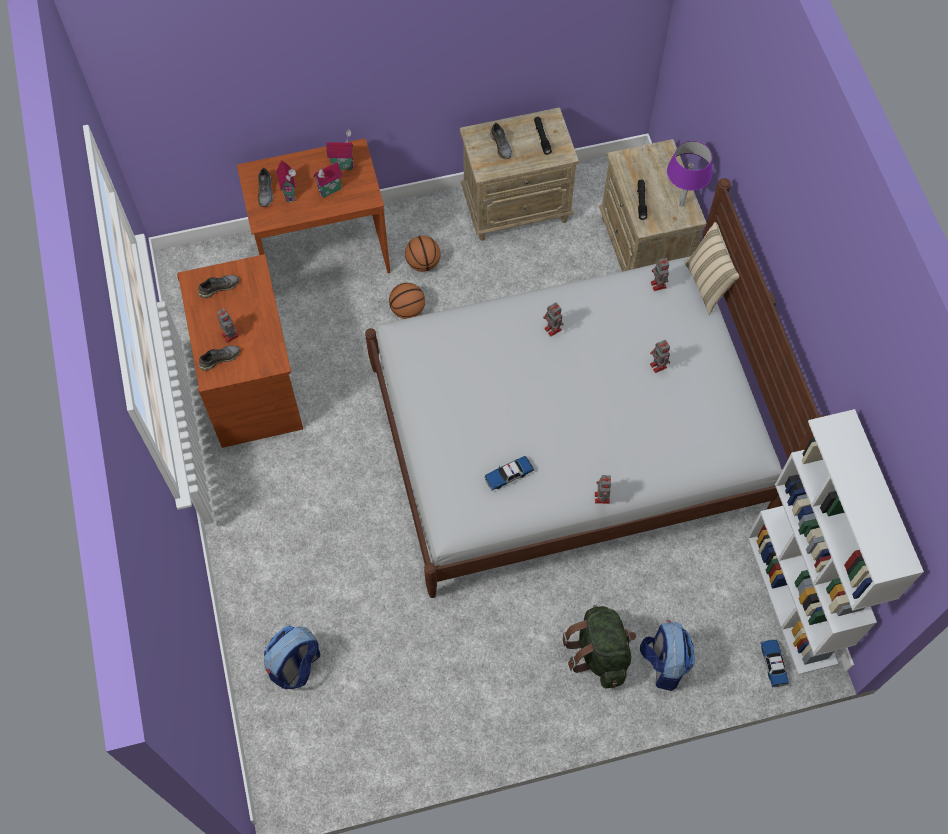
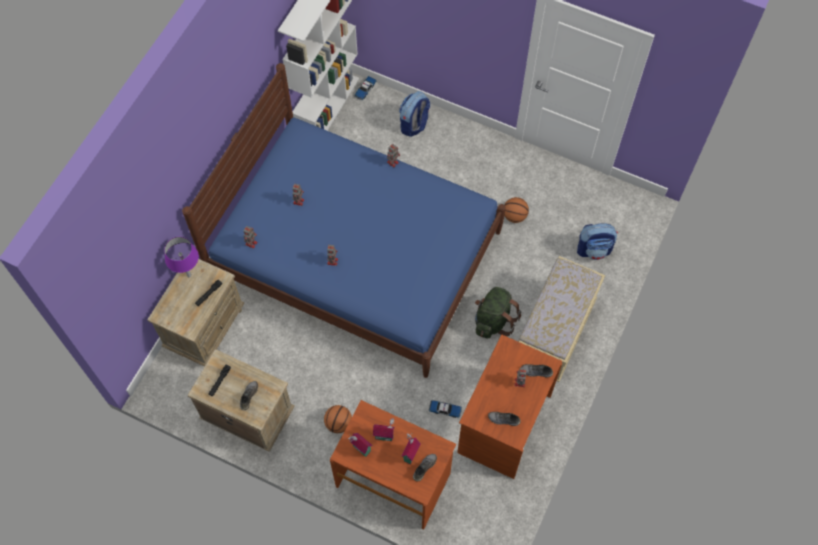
camera: 140 degrees left, 0 degrees up
white bed [365,178,825,598] -> blue bed [182,63,506,378]
basketball [389,283,425,319] -> basketball moved to [504,197,529,223]
toy car [484,456,534,491] -> toy car moved to [429,400,462,418]
green backpack [563,605,636,689] -> green backpack moved to [475,287,521,339]
beige pillow [684,222,739,315] -> none
none -> beige bench [519,256,605,382]

